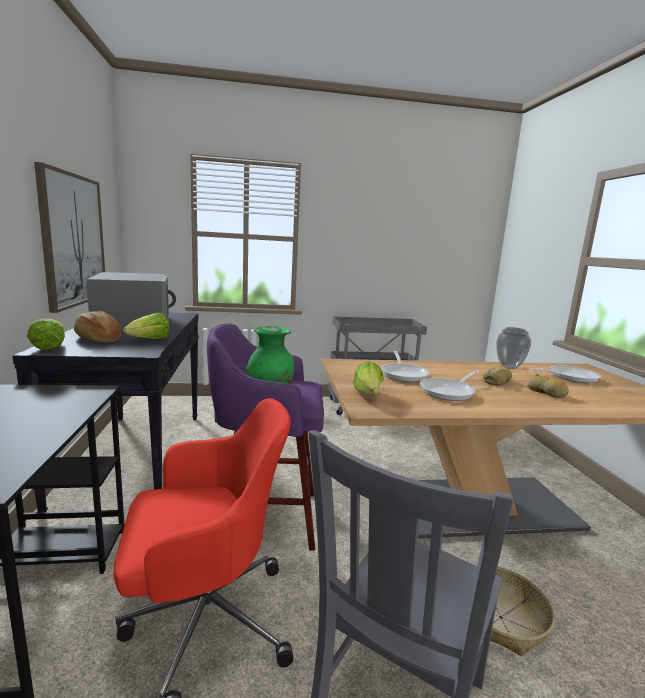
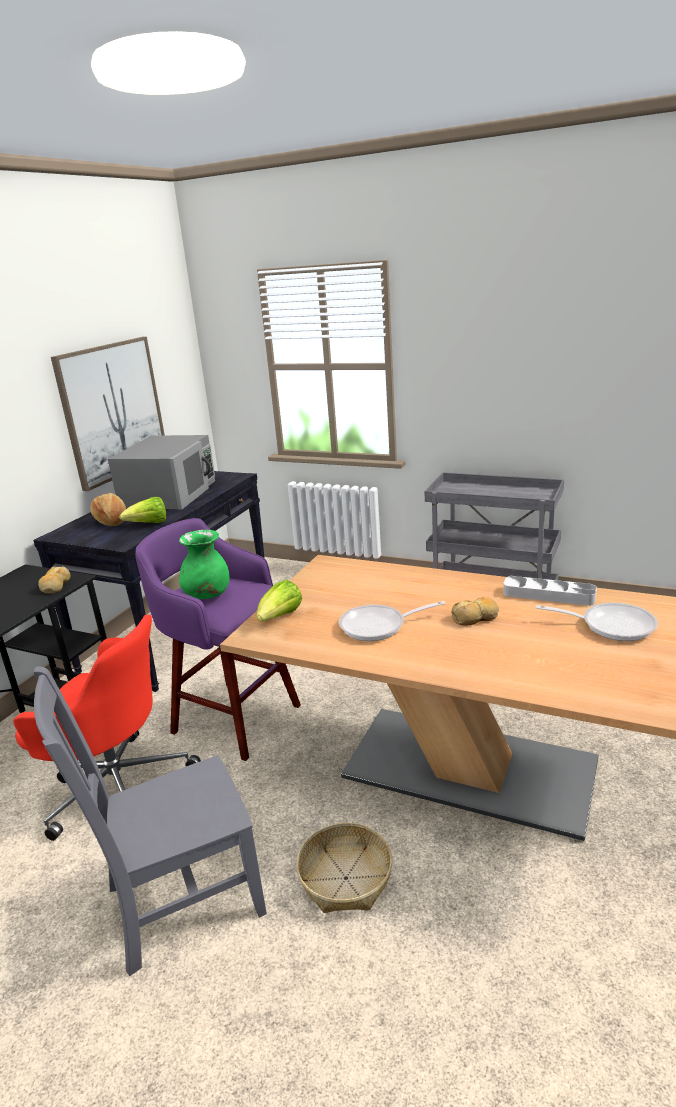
camera: 35 degrees right, 10 degrees up
lettuce [27,319,65,350] -> none
frying pan [381,351,430,382] -> none
vase [496,327,531,369] -> grey tray [503,576,597,606]
bread [527,374,569,398] -> bread moved to [38,566,70,594]

